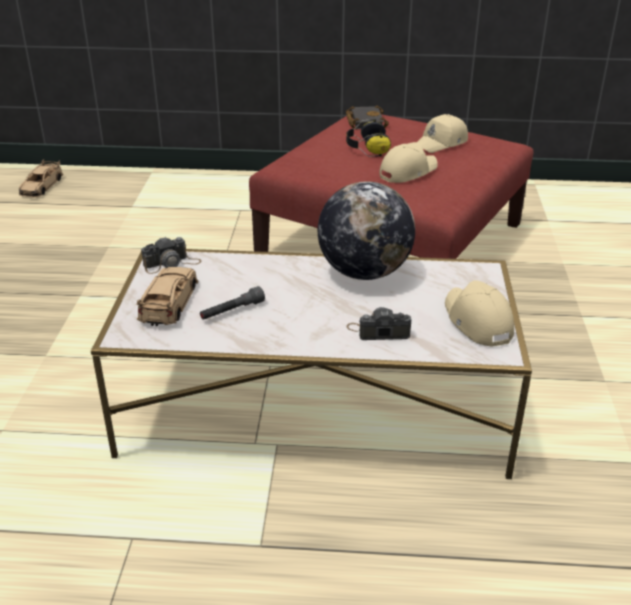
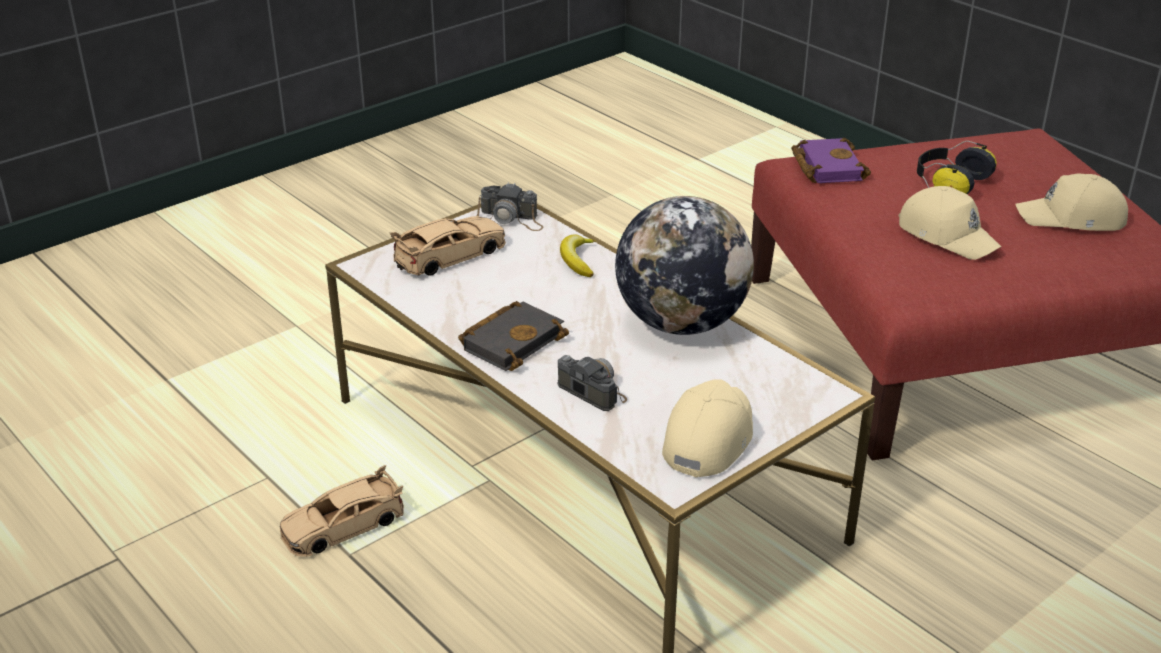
camera: 45 degrees right, 0 degrees up
beige toy car [19,159,63,197] -> beige toy car moved to [280,465,404,557]
grey flashlight [200,286,265,320] -> none
black book [346,106,389,129] -> black book moved to [458,301,569,371]
beige cap [379,142,438,183] -> beige cap turned 45 degrees clockwise [899,186,1002,260]
none -> banana [560,235,596,277]
none -> purple book [791,138,871,183]

